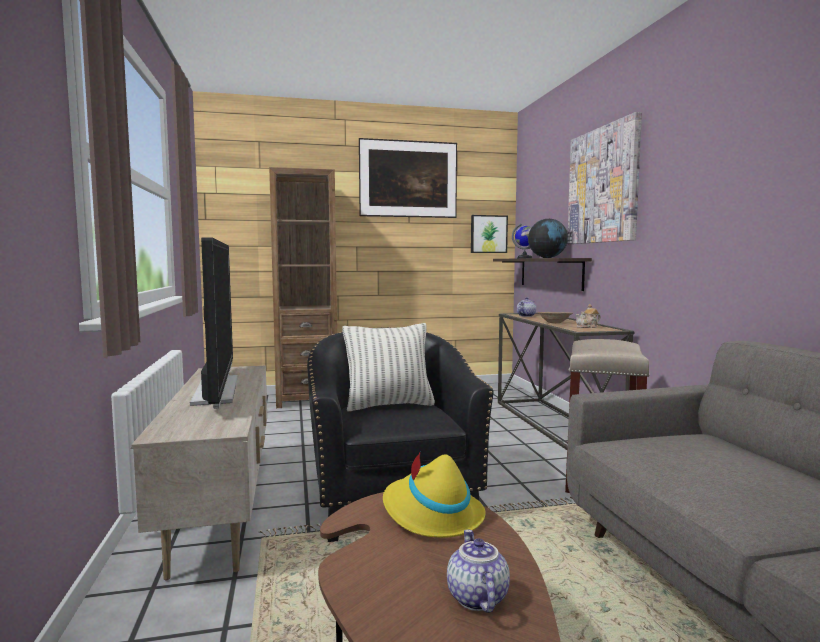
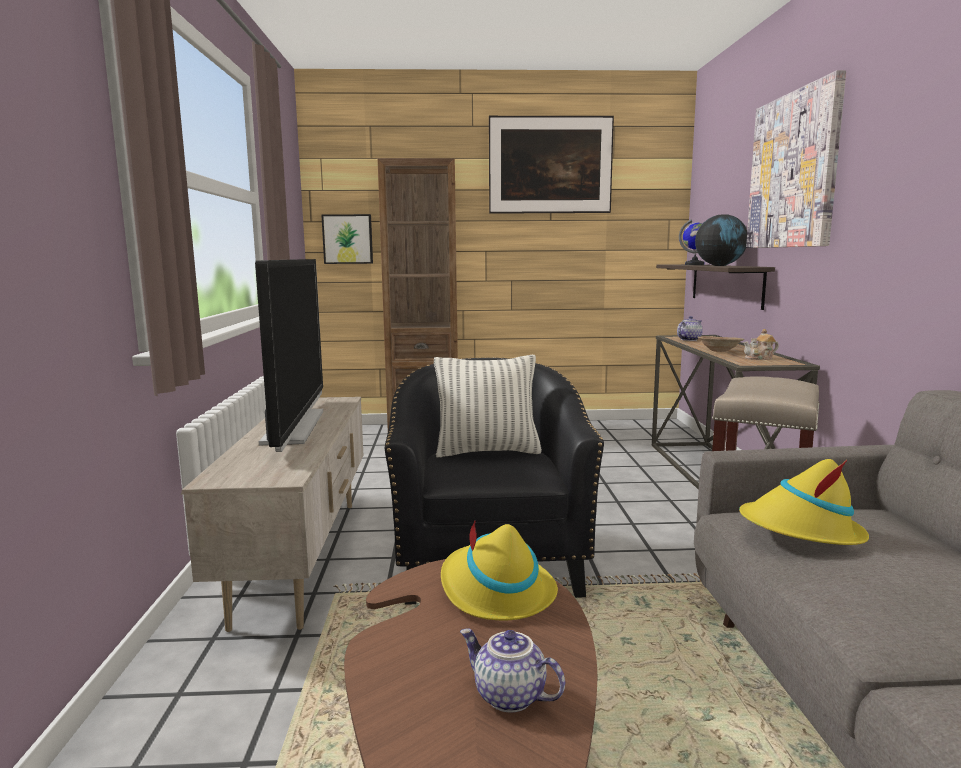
camera: 10 degrees right, 5 degrees up
teapot [447,530,510,613] -> teapot turned 60 degrees counterclockwise [460,628,565,712]
picture [471,215,508,253] -> picture moved to [321,214,373,264]
none -> yellow hat [739,459,869,545]

